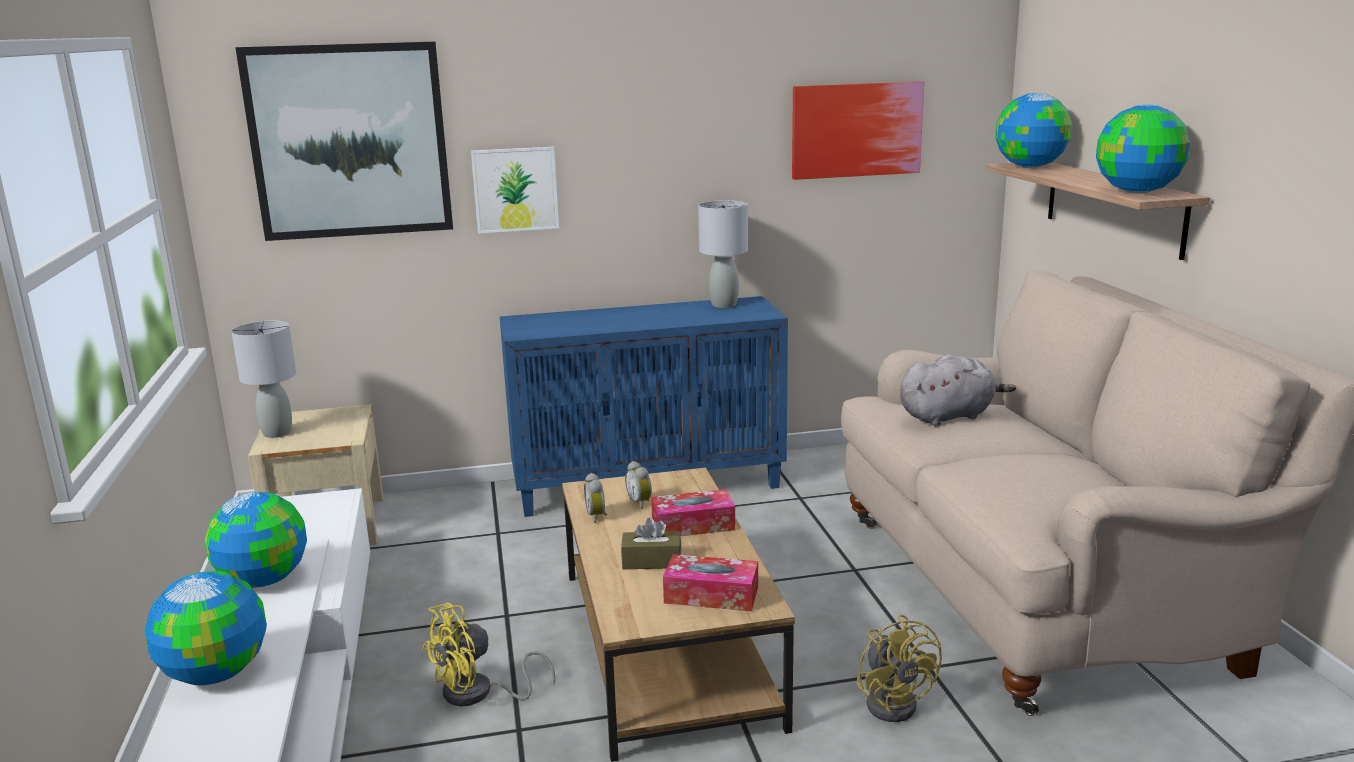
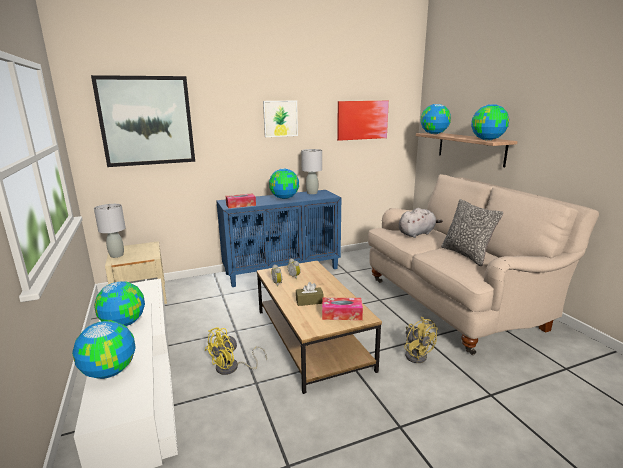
camera: 10 degrees left, 0 degrees up
picture [471,147,559,234] -> picture moved to [263,100,298,137]
tissue box [651,489,735,536] -> tissue box moved to [226,194,256,208]
none -> globe [269,168,299,199]
none -> pillow [441,199,503,266]

